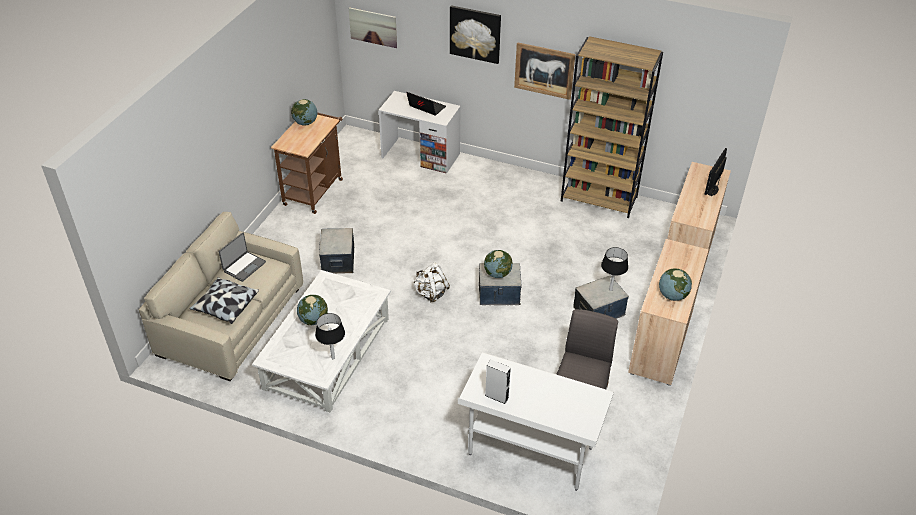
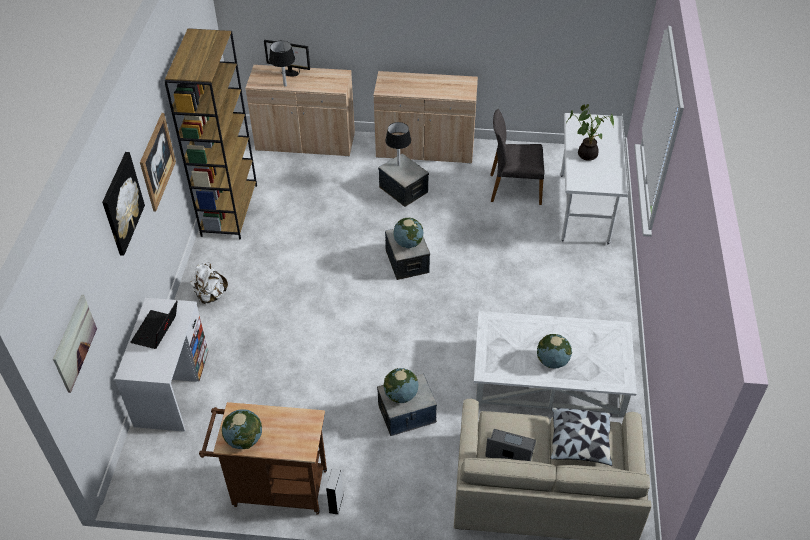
camera: 105 degrees left, 5 degrees up
black table lamp [315,313,345,359] -> black table lamp moved to [269,41,295,87]
white backpack [413,262,450,302] -> white backpack moved to [190,262,228,304]
grey speaker [485,359,511,404] -> grey speaker moved to [326,468,344,515]
globe [659,268,692,301] -> globe moved to [384,368,418,403]
none -> potted plant [566,104,614,161]

